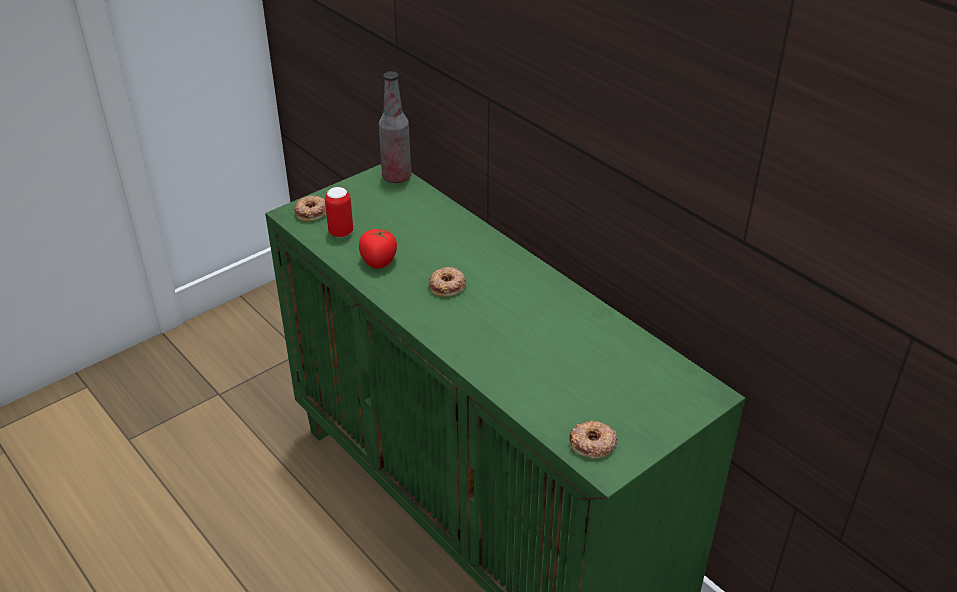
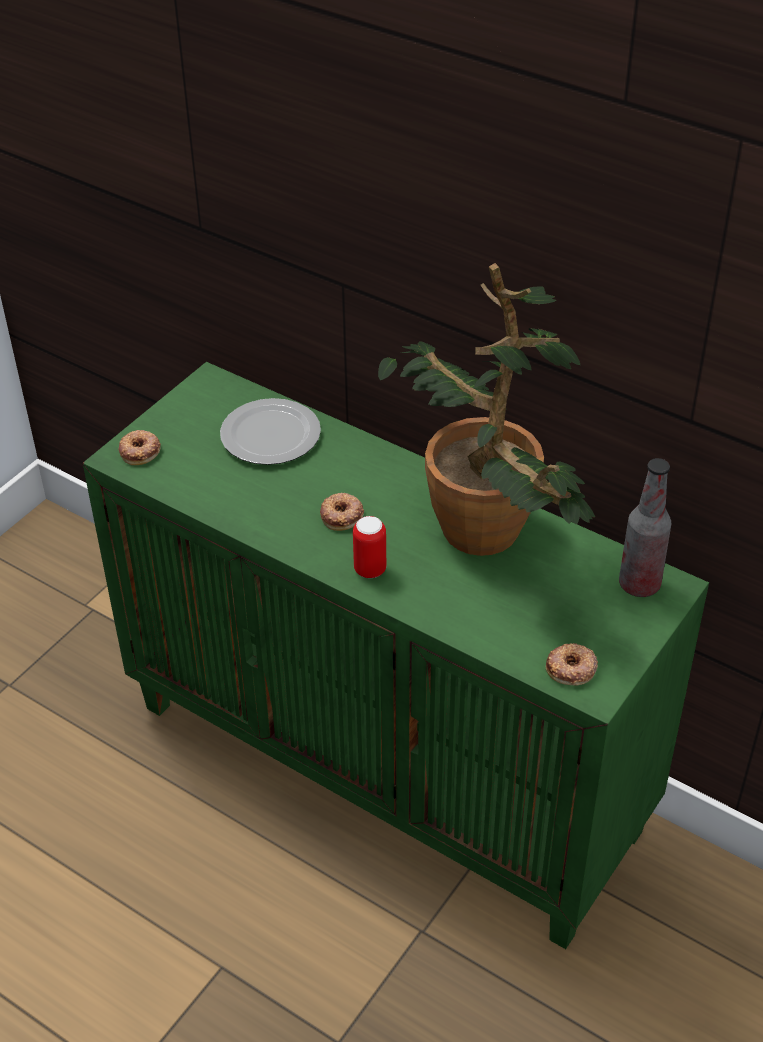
camera: 15 degrees left, 5 degrees up
can [325,187,353,237] -> can moved to [353,516,386,578]
tomato [359,227,397,269] -> none
bottle [379,71,411,183] -> bottle moved to [619,458,671,597]
none -> plate [220,398,321,465]
none -> potted plant [378,263,595,556]

